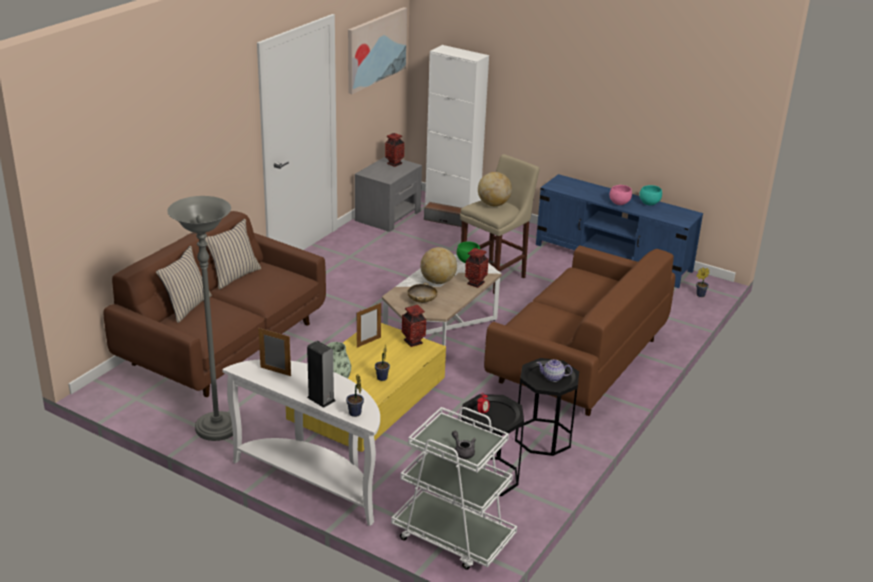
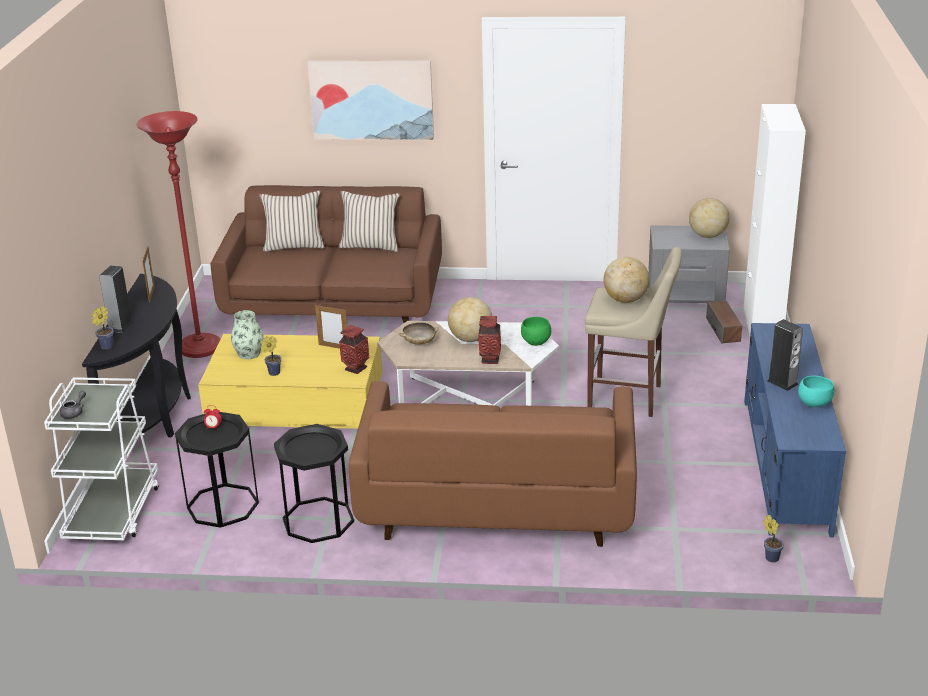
camera: 65 degrees right, 0 degrees up
grey floor lamp [167,196,233,441] -> red floor lamp [137,111,220,358]
white console table [222,359,380,526] -> black console table [82,274,191,438]
picture [348,7,407,94] -> picture moved to [307,60,434,140]
vase [385,133,404,167] -> globe [689,198,729,238]
teapot [537,360,572,382] -> none
pink bowl [609,185,632,205] -> speaker [767,319,803,391]

